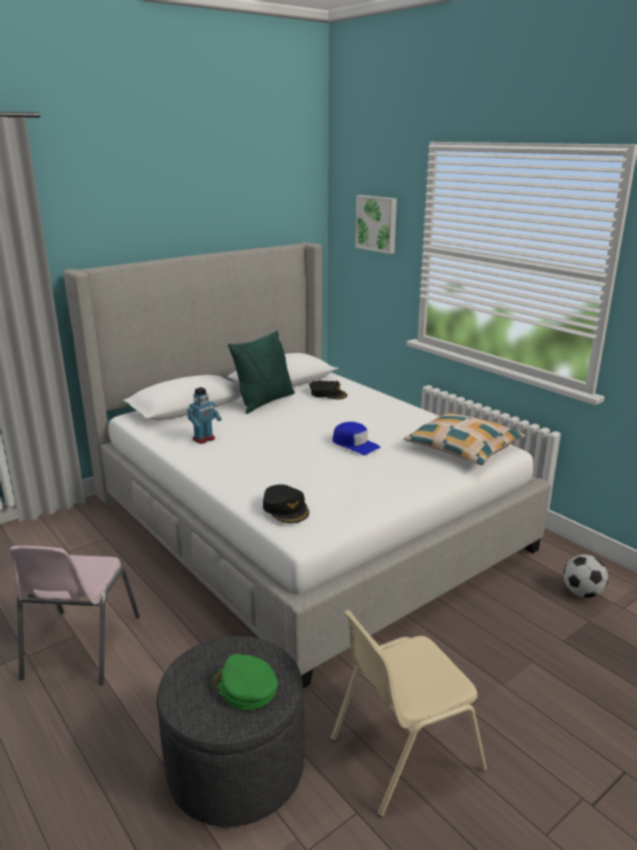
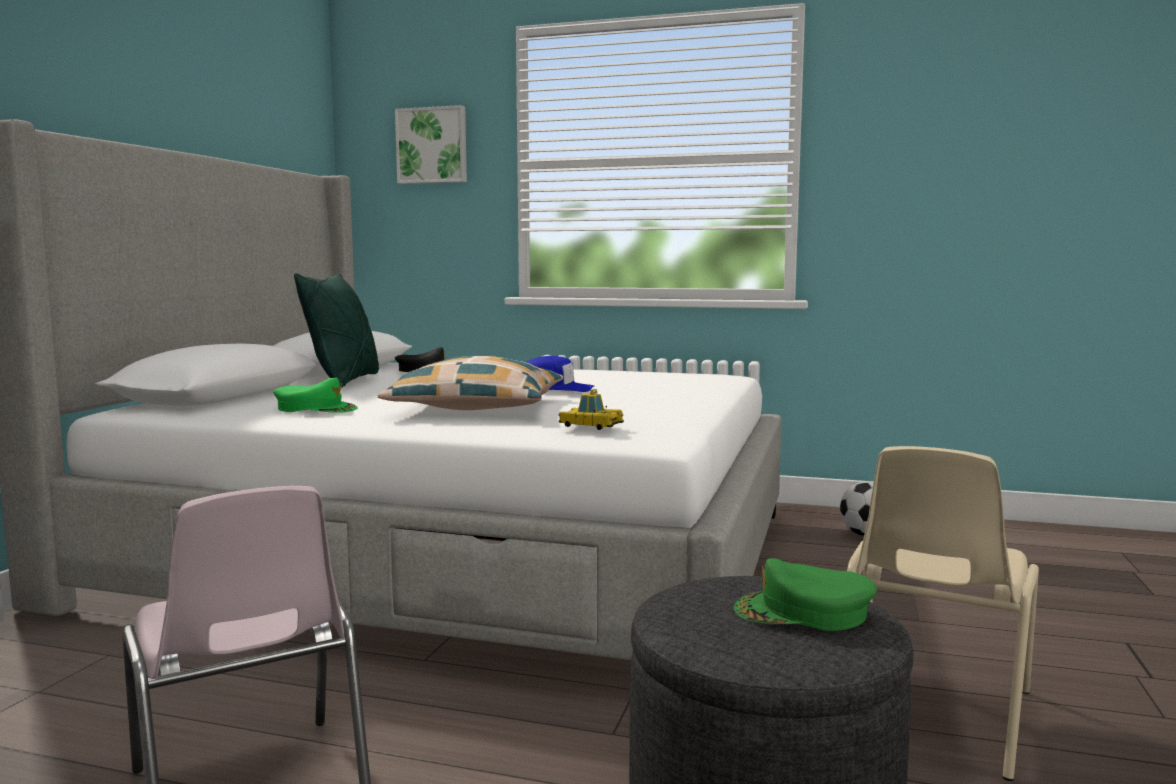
camera: 35 degrees left, 15 degrees down
toy robot [187,387,222,444] -> green cap [273,378,358,413]
black cap [263,484,309,523] -> toy car [558,389,624,430]
pillow [403,413,525,465] -> pillow moved to [378,356,563,410]

